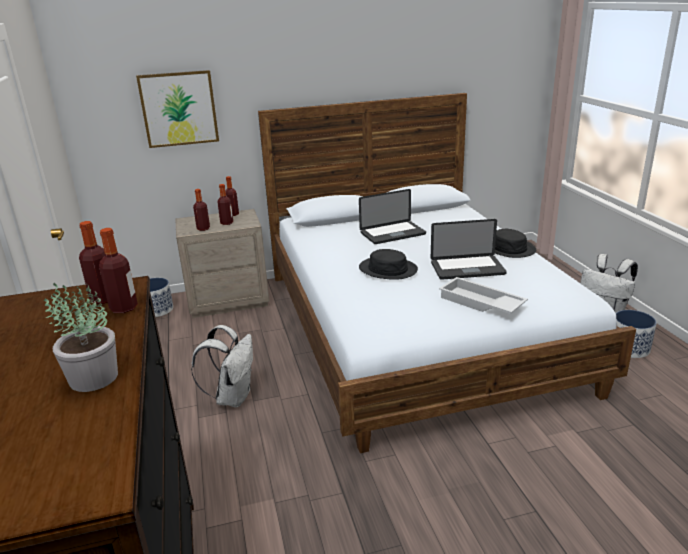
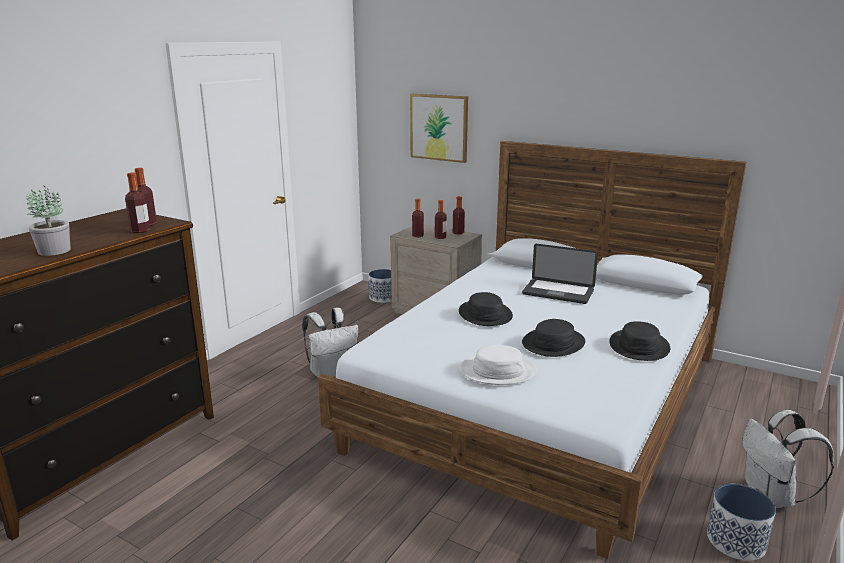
camera: 45 degrees right, 5 degrees down
laptop [431,219,507,280] -> black hat [522,319,585,357]
white tray [439,277,528,314] -> white hat [460,345,537,385]

